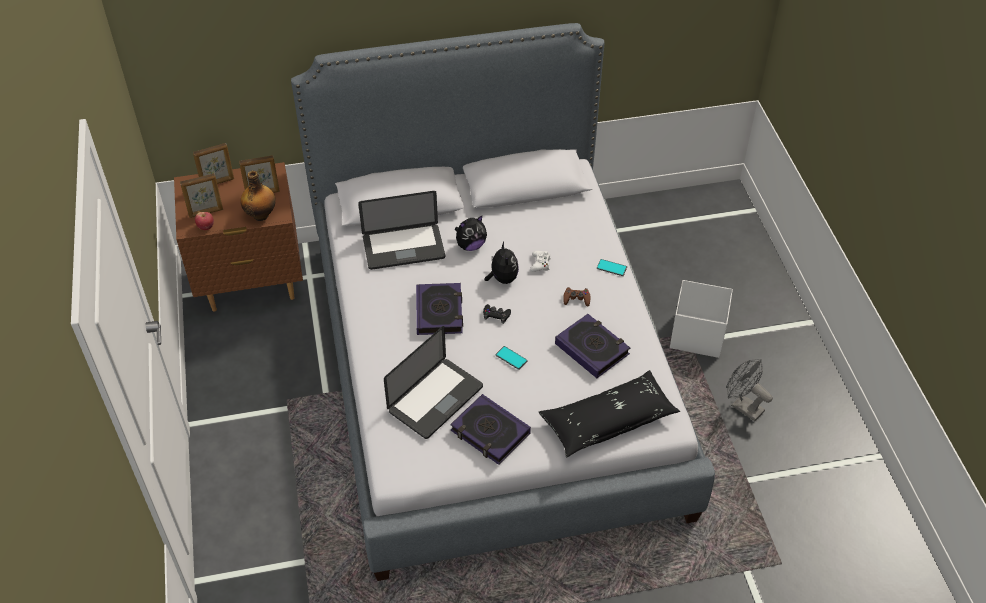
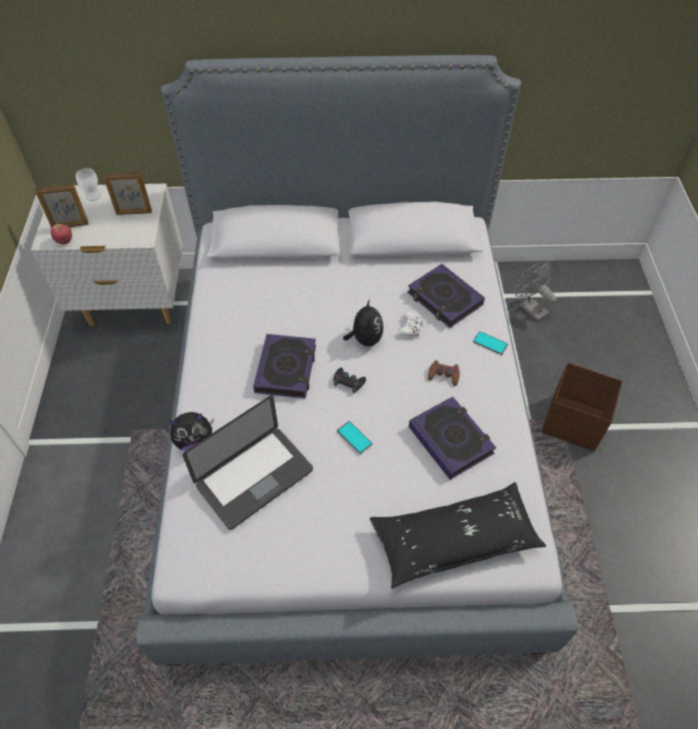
camera: 10 degrees right, 5 degrees up
brown nightstand [174,162,303,312] -> white nightstand [31,184,183,326]
picture frame [193,143,234,184] -> cup [76,168,101,201]
bottle [241,171,276,221] -> none
laptop [358,191,445,270] -> none
book [450,394,531,465] -> book moved to [407,264,485,328]
plush toy [455,216,487,251] -> plush toy moved to [170,412,214,451]
white storage box [670,280,733,358] -> brown storage box [542,363,623,451]
grey fan [727,359,773,421] -> grey fan moved to [515,262,557,321]

